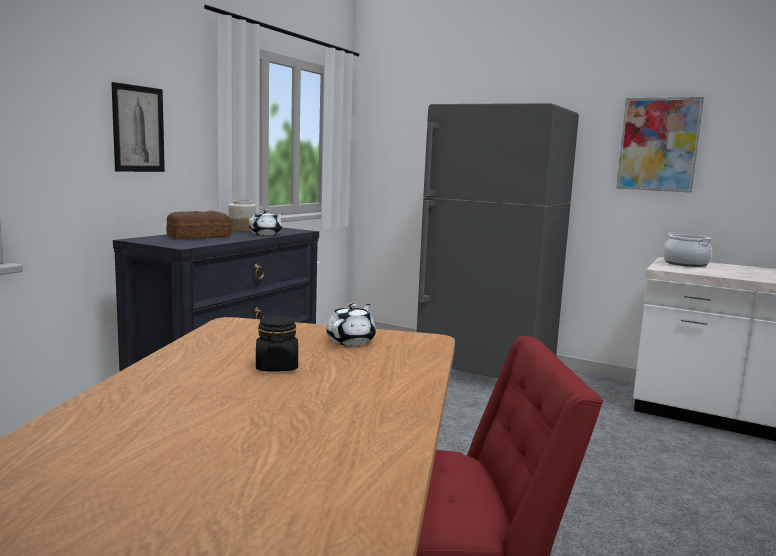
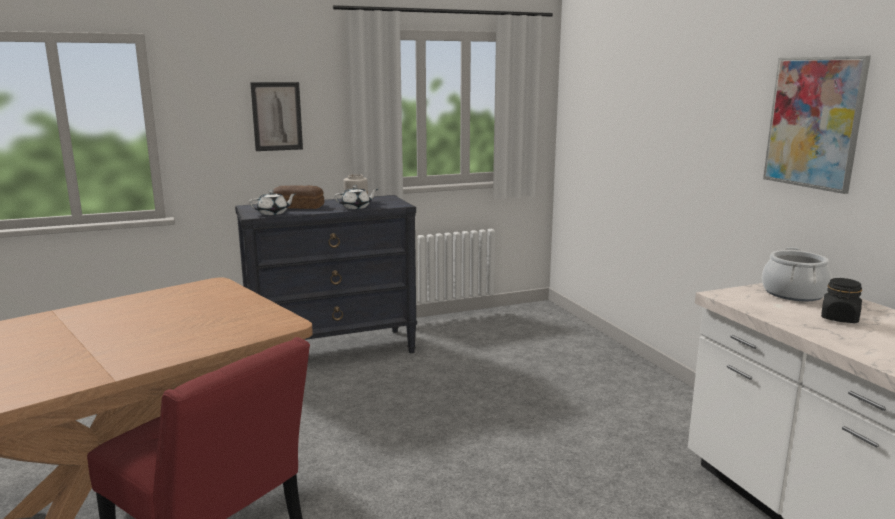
camera: 40 degrees right, 5 degrees up
black jar [256,316,298,372] -> black jar moved to [821,278,862,323]
white teapot [327,303,376,346] -> white teapot moved to [249,190,296,215]
grey fridge [417,103,579,378] -> none

